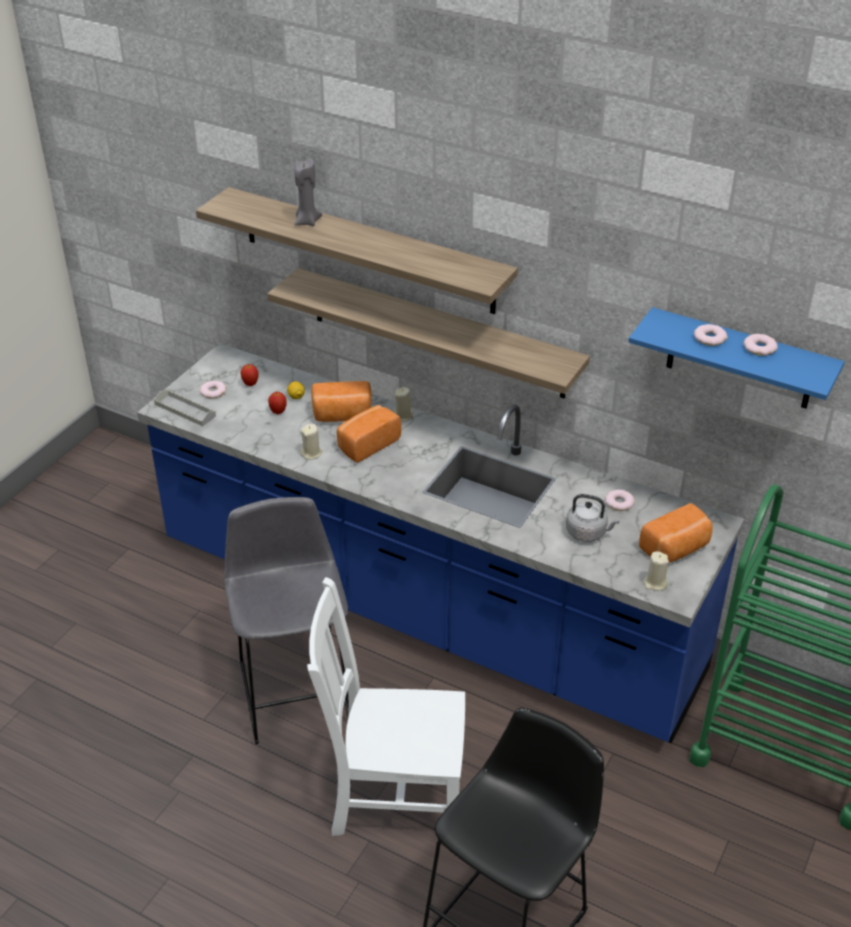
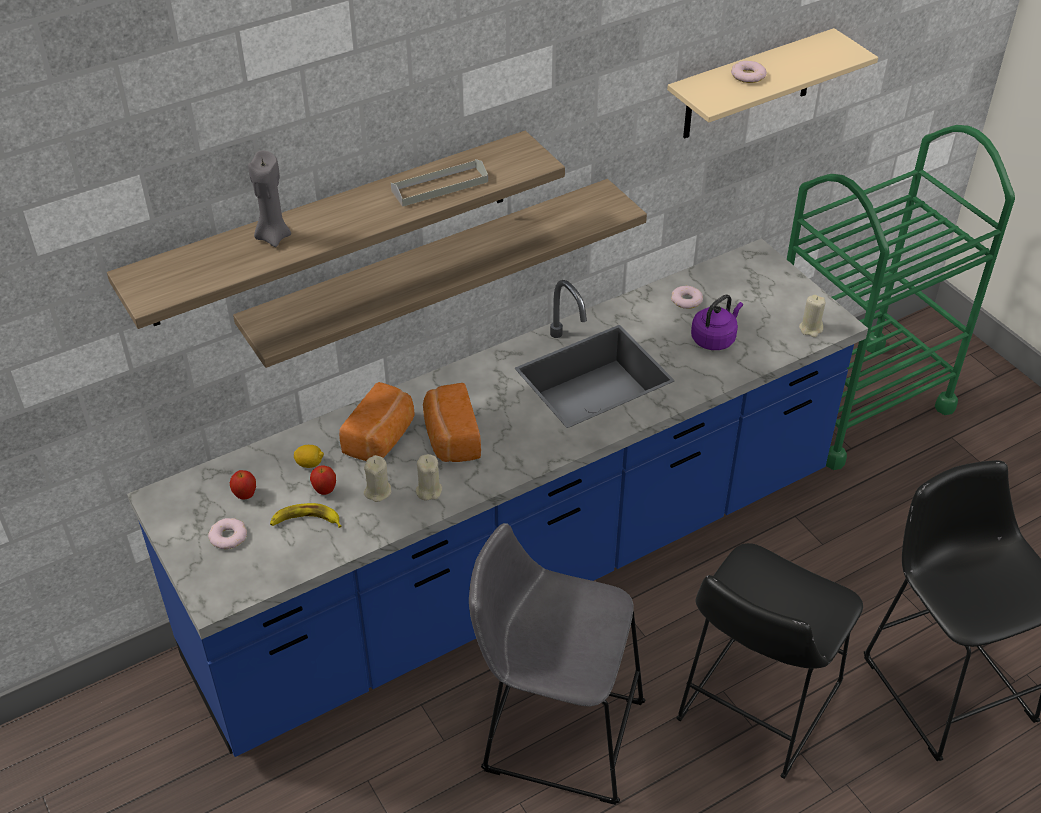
camera: 60 degrees left, 5 degrees up
grey tray [154,390,216,426] -> grey tray moved to [391,159,488,207]
white chair [307,577,465,836] -> black stool [676,543,863,779]
beige candle [394,387,413,421] -> beige candle moved to [364,455,391,502]
grey kettle [566,494,620,542] -> purple kettle [691,295,743,350]
blue shelf [628,307,845,408] -> beige shelf [667,28,878,139]
bread [639,503,713,563] -> none
donut [743,334,778,356] -> none
none -> banana [270,503,342,528]

